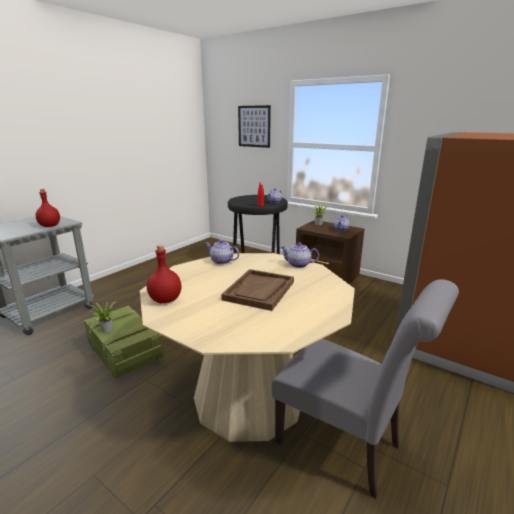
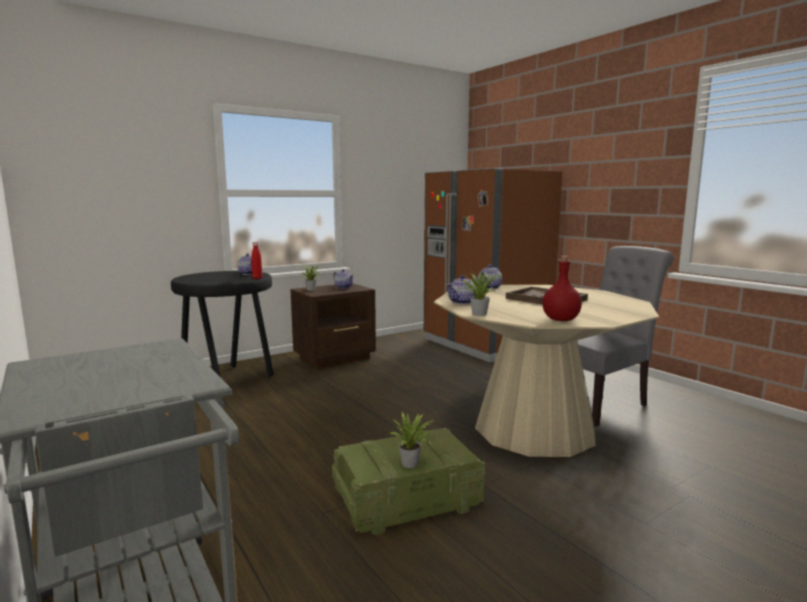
camera: 70 degrees left, 10 degrees down
red bottle [36,189,60,227] -> none
picture [238,105,271,148] -> none
none -> potted plant [462,272,502,316]

